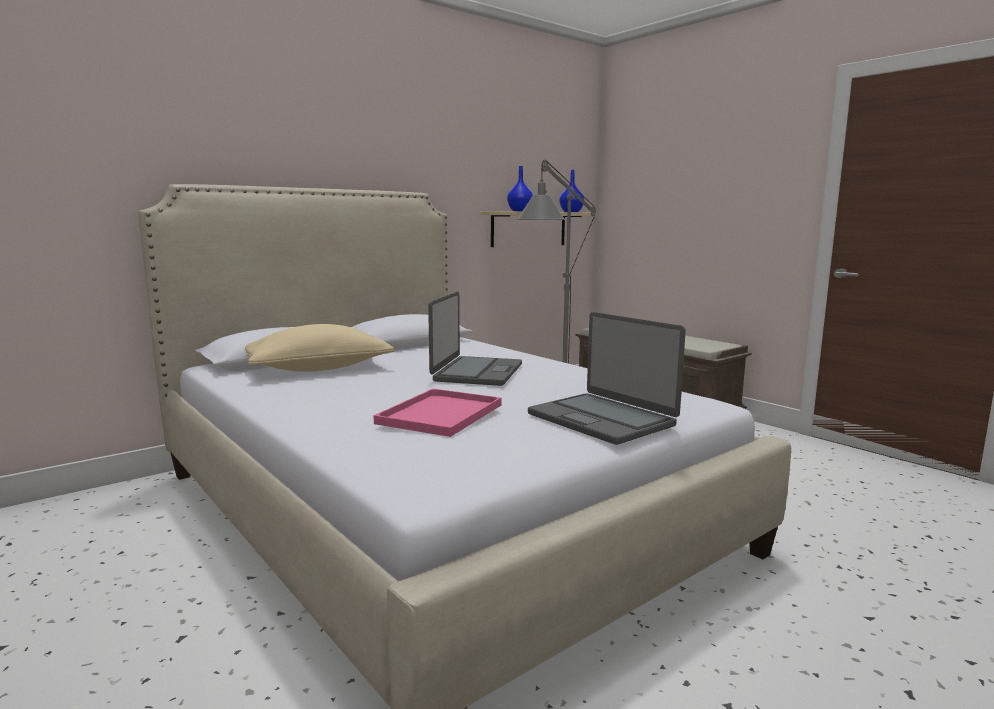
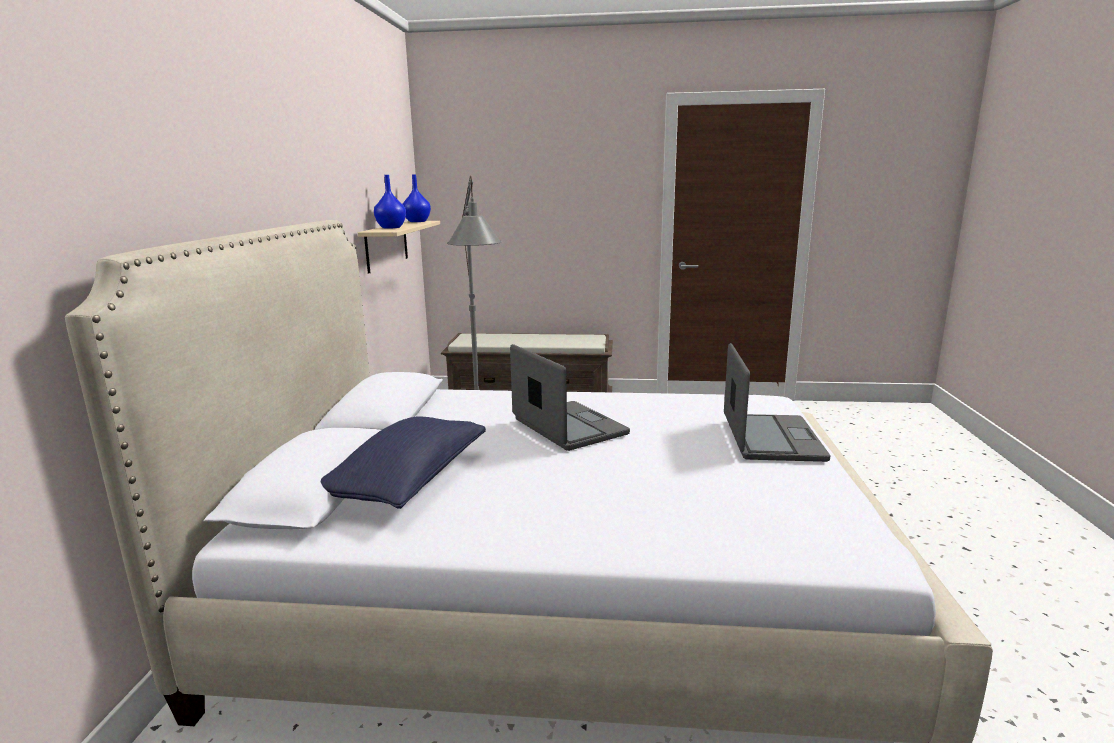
camera: 45 degrees left, 5 degrees up
beige pillow [245,324,394,372] -> blue pillow [321,417,486,509]
pink tray [373,389,502,437] -> none
laptop [528,312,686,445] -> laptop turned 90 degrees counterclockwise [724,343,830,462]

